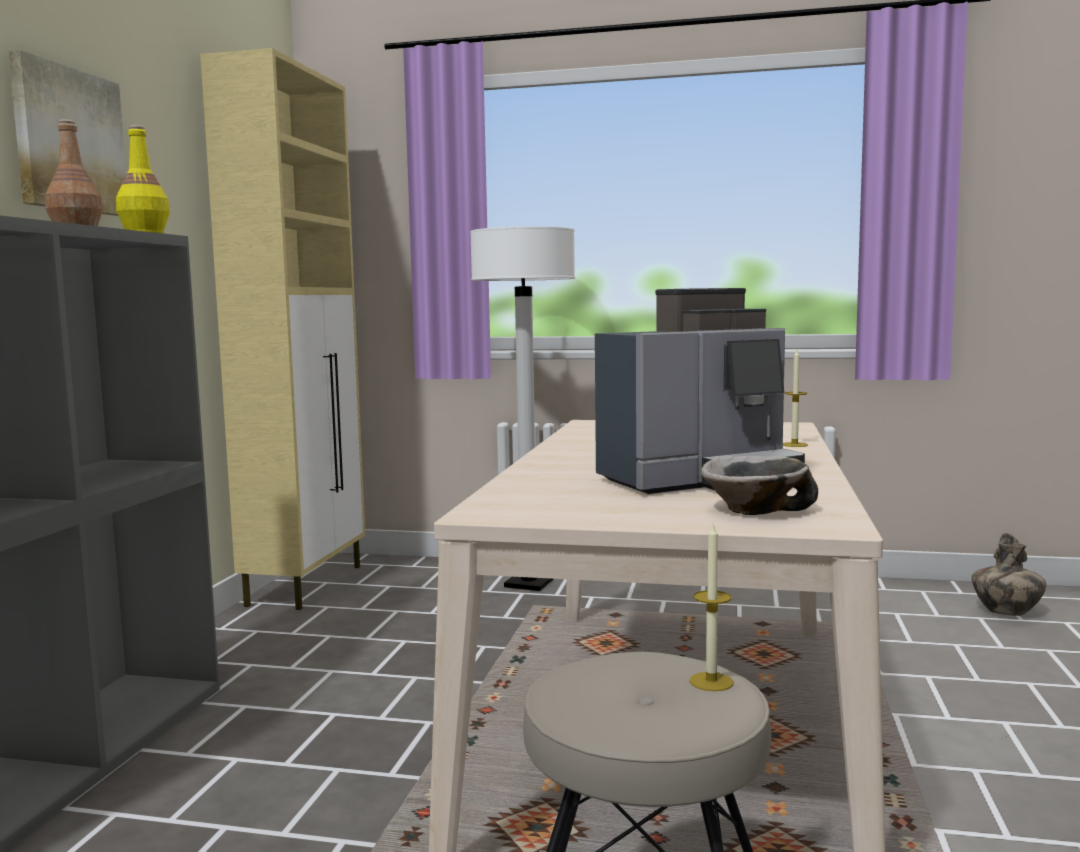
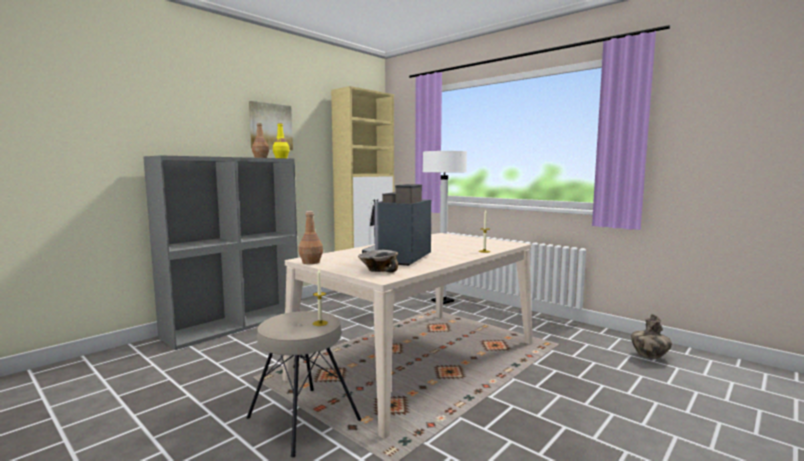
camera: 30 degrees right, 0 degrees up
coffee machine [595,288,805,494] -> coffee machine turned 105 degrees clockwise [362,184,431,266]
none -> brown bottle [298,211,323,264]

